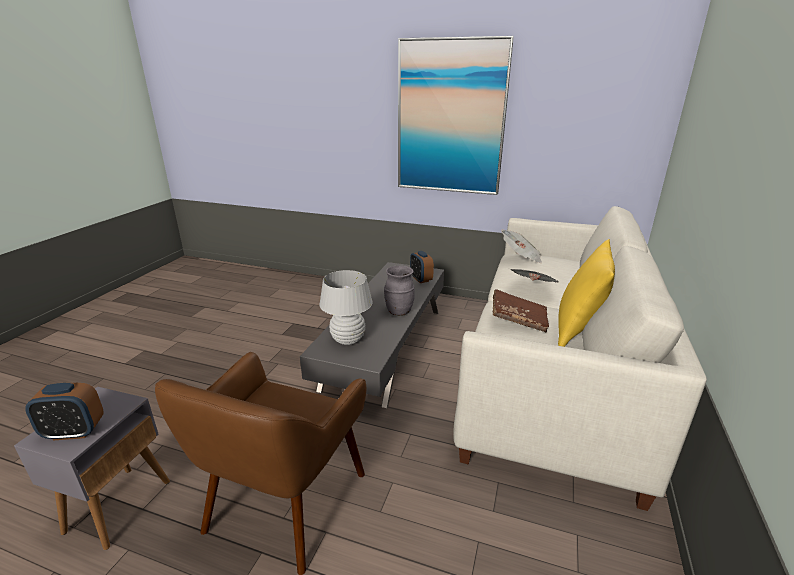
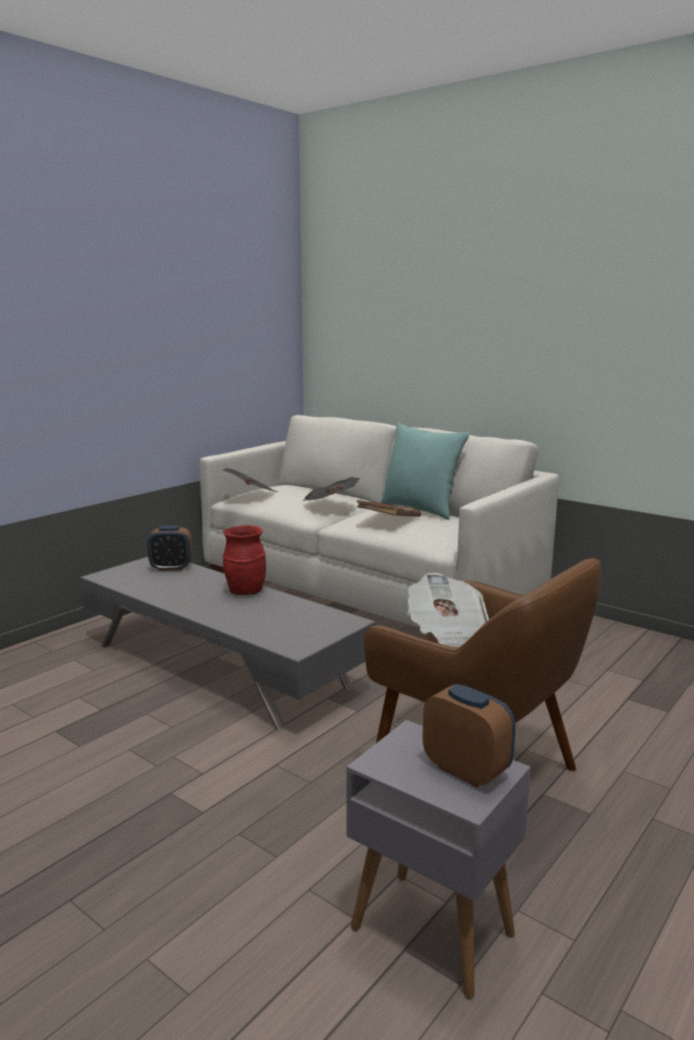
camera: 70 degrees left, 10 degrees down
alarm clock [25,383,104,441] -> alarm clock turned 60 degrees counterclockwise [423,684,516,787]
white table lamp [319,270,373,345] -> none
grey vase [384,266,415,316] -> red vase [223,525,266,595]
picture [398,36,514,195] -> none
yellow pillow [558,239,615,347] -> turquoise pillow [381,423,469,520]
none -> newspaper [408,573,489,647]

